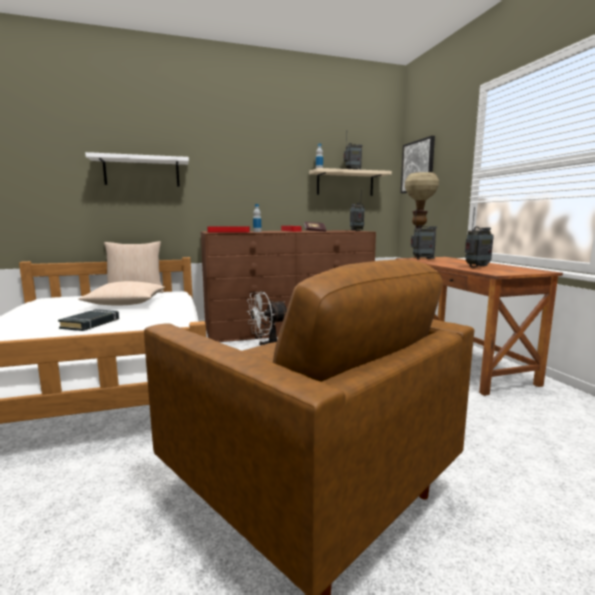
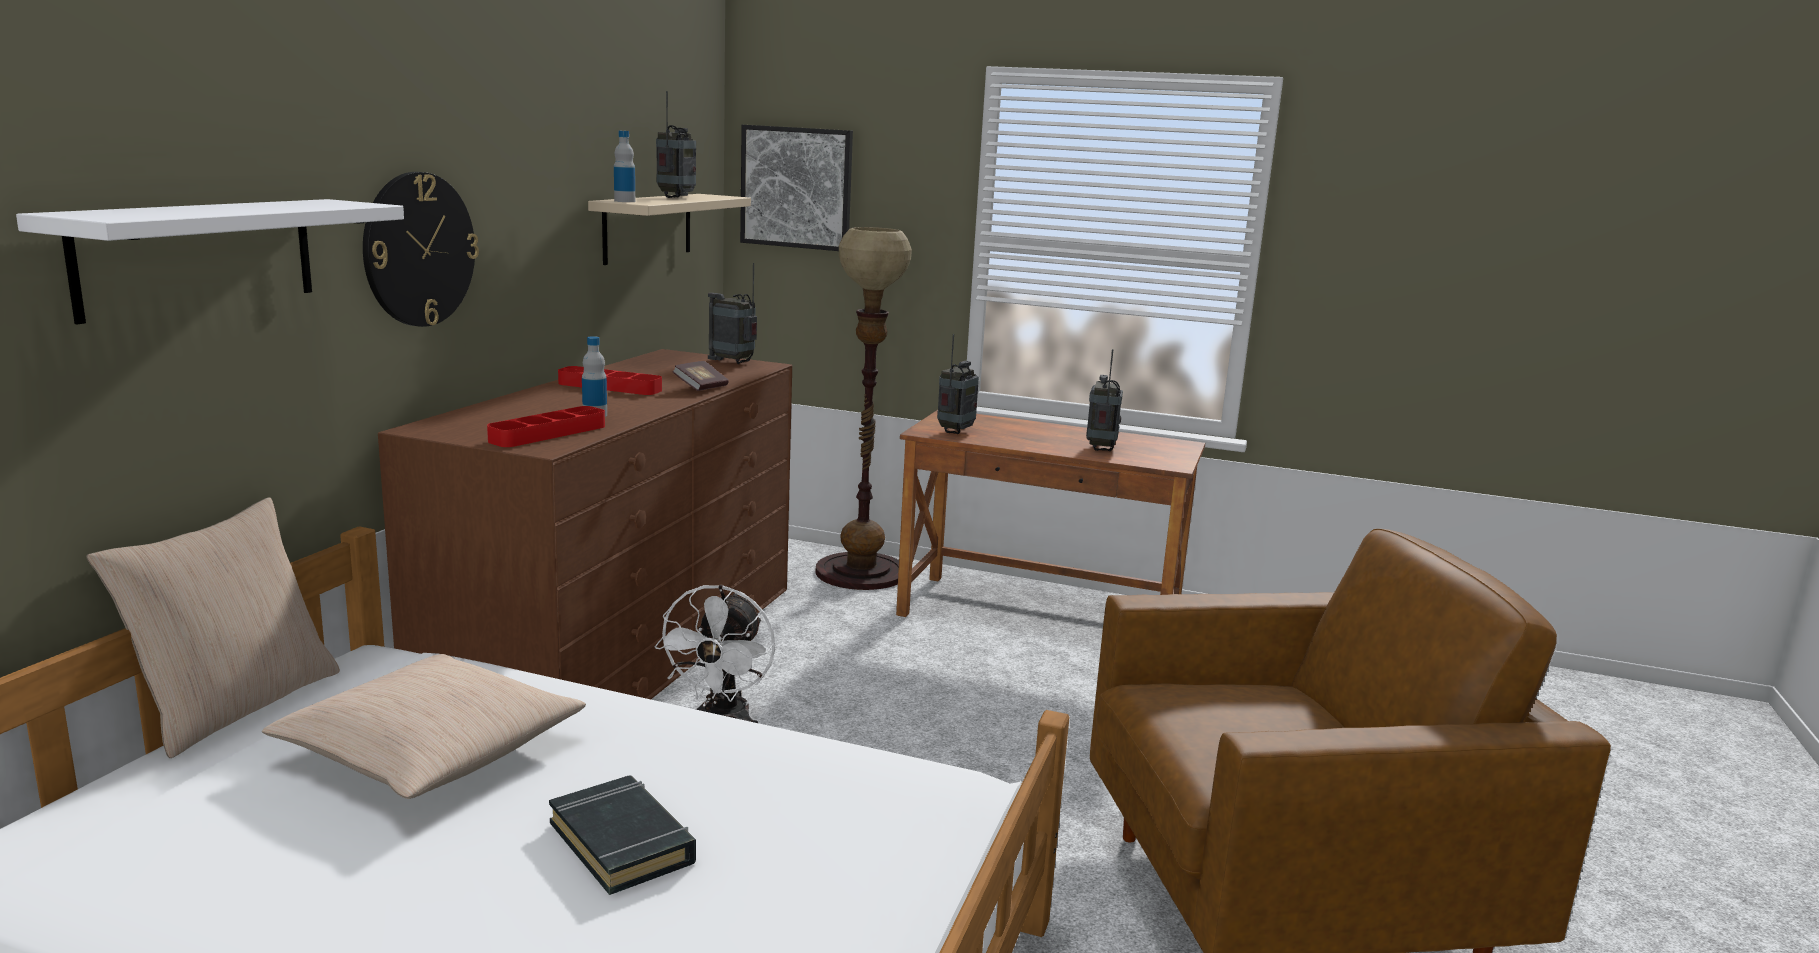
camera: 55 degrees left, 5 degrees up
none -> wall clock [363,172,479,327]

